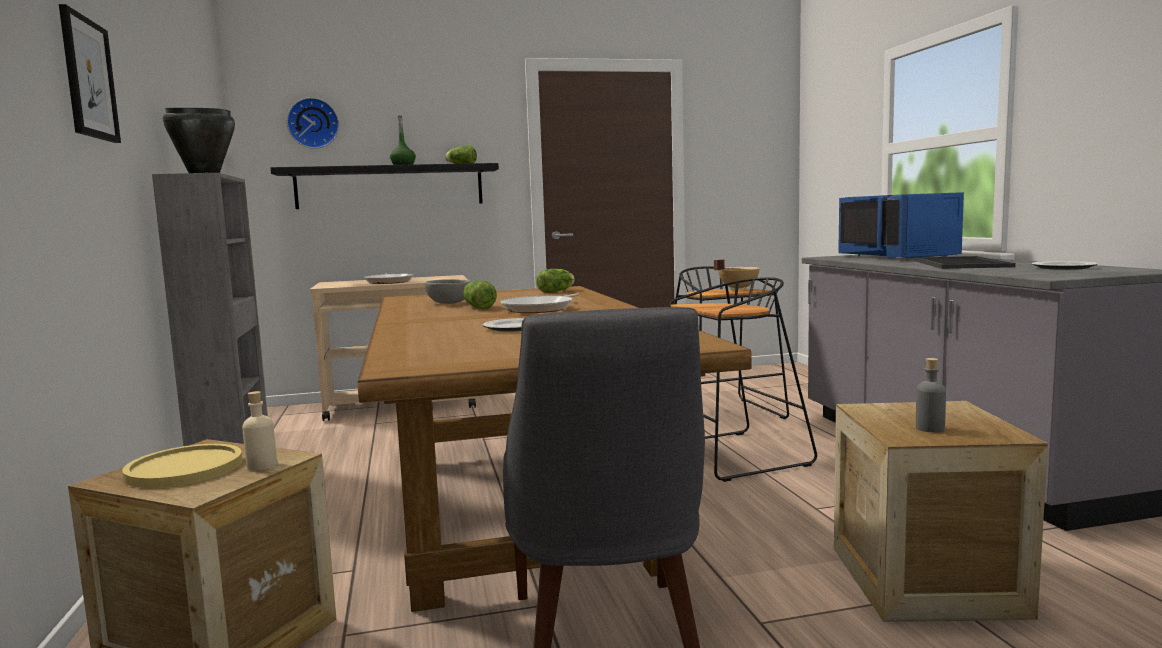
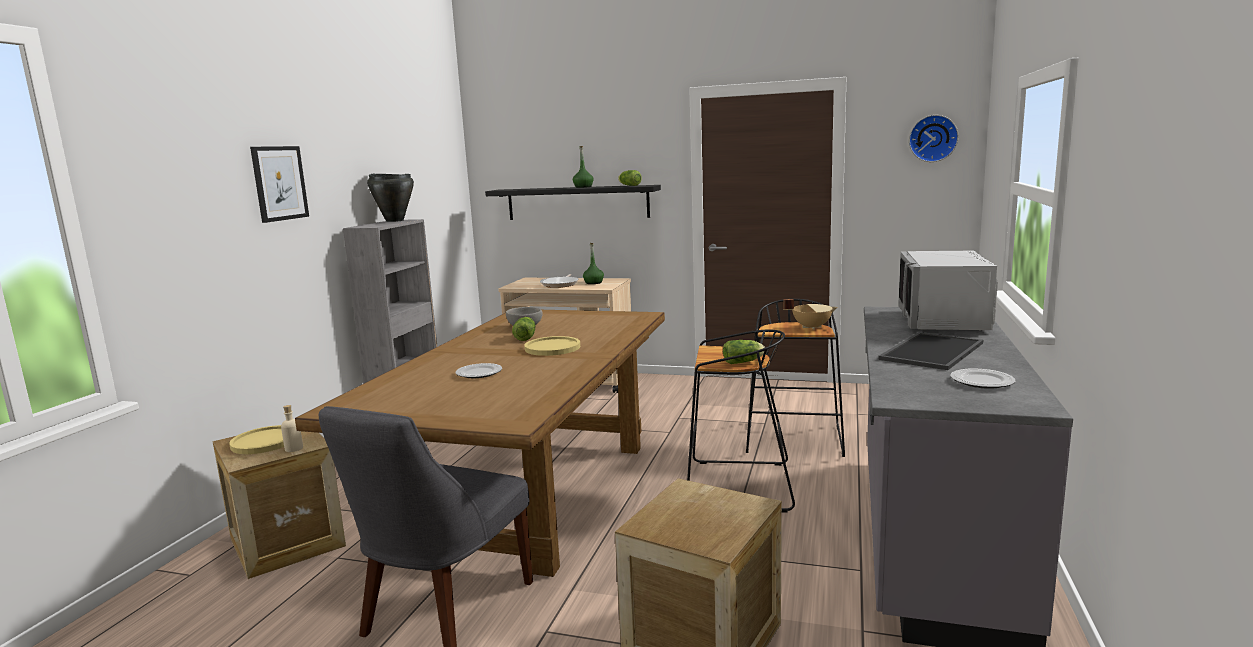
camera: 30 degrees right, 5 degrees up
wall clock [287,98,339,149] -> wall clock moved to [909,115,958,162]
frying pan [500,293,579,313] -> yellow plate [524,336,580,356]
lettuce [536,269,575,293] -> lettuce moved to [723,340,765,364]
blue microwave [838,192,964,259] -> grey microwave [898,251,998,330]
grey bottle [916,358,946,432] -> none
none -> green bottle [583,243,604,284]

